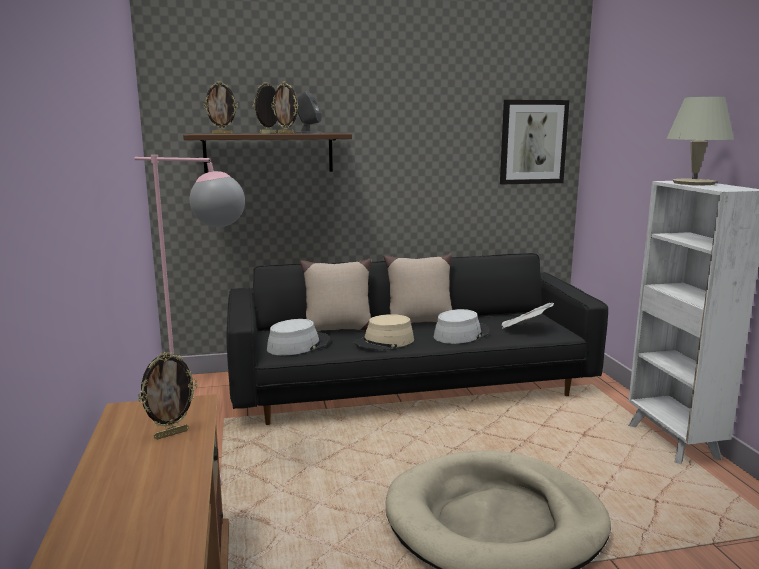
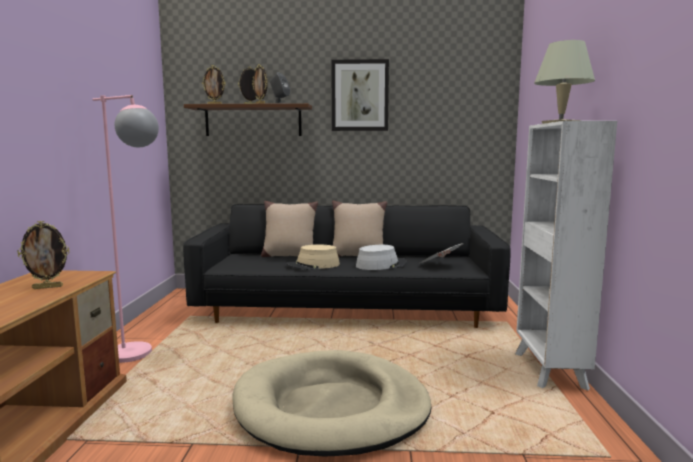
camera: 15 degrees right, 5 degrees down
grey hat [267,319,330,355] -> none
picture [500,100,569,184] -> picture moved to [331,59,389,131]

